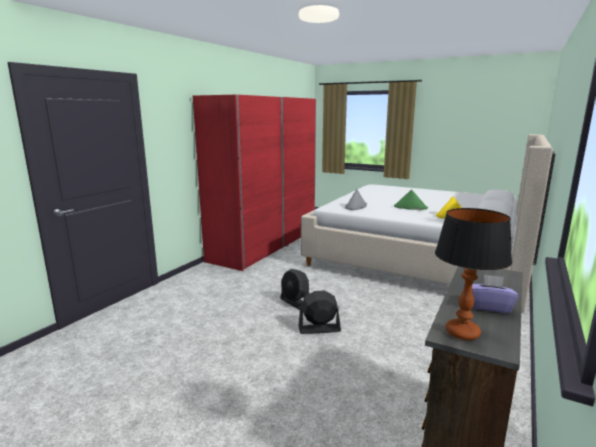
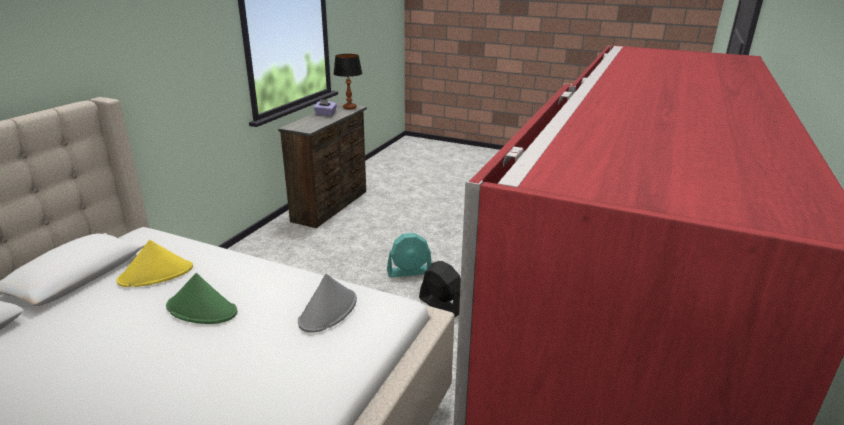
camera: 175 degrees right, 10 degrees up
black fan [298,291,341,334] -> turquoise fan [387,233,431,277]

